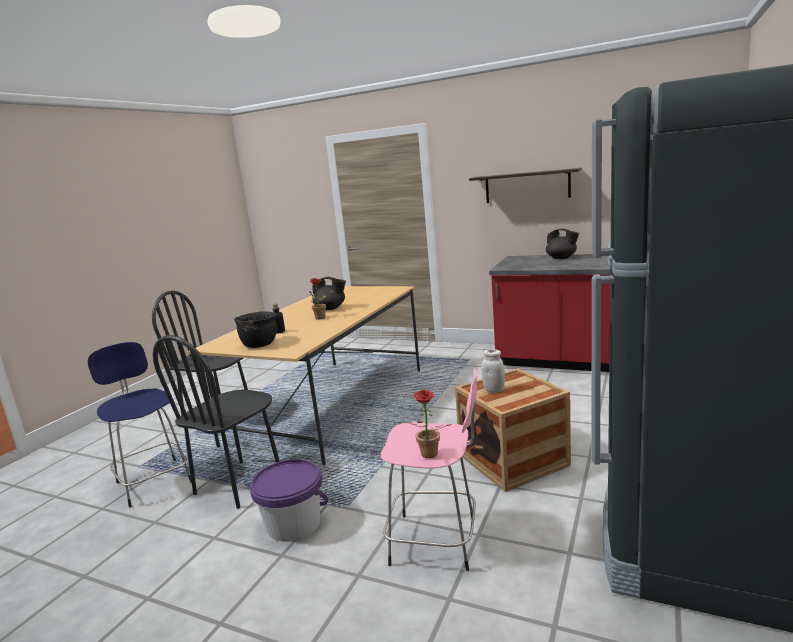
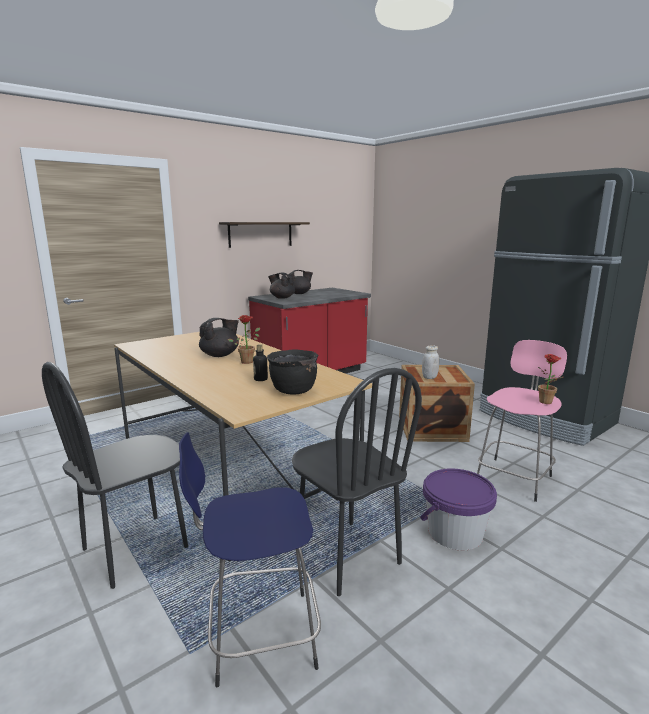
camera: 65 degrees left, 0 degrees up
none -> black teapot [268,273,295,299]

